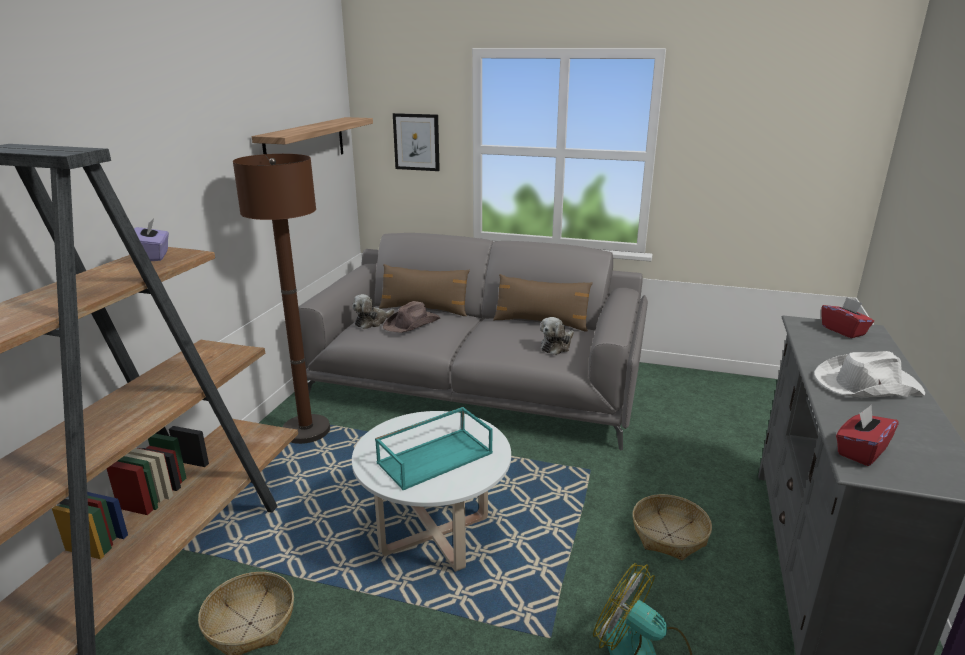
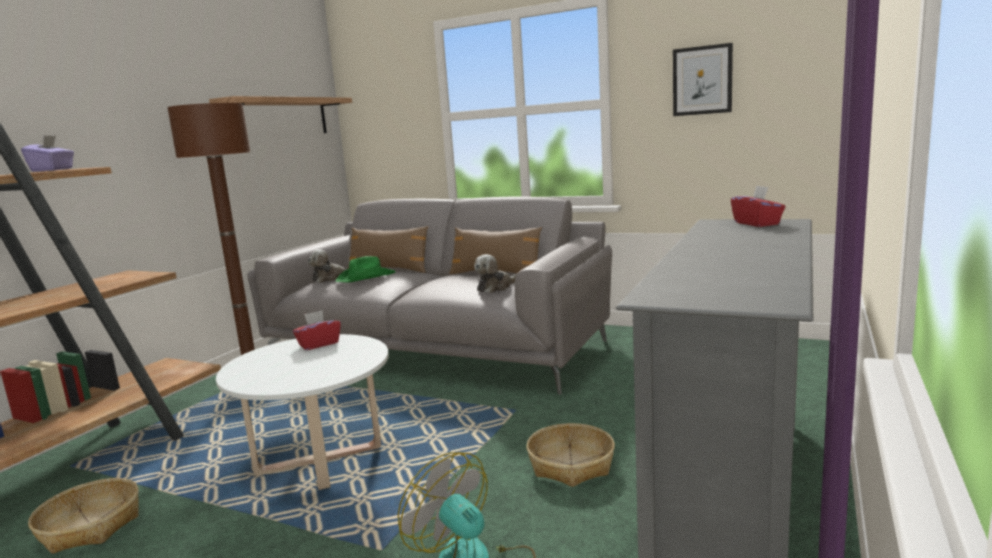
camera: 10 degrees right, 10 degrees down
turquoise tray [375,407,493,490] -> none
brown hat [383,301,440,333] -> green hat [335,256,396,283]
picture [393,113,440,171] -> picture moved to [673,43,733,116]
white hat [814,351,925,397] -> none
red tissue box [836,405,899,466] -> red tissue box moved to [293,310,341,350]

